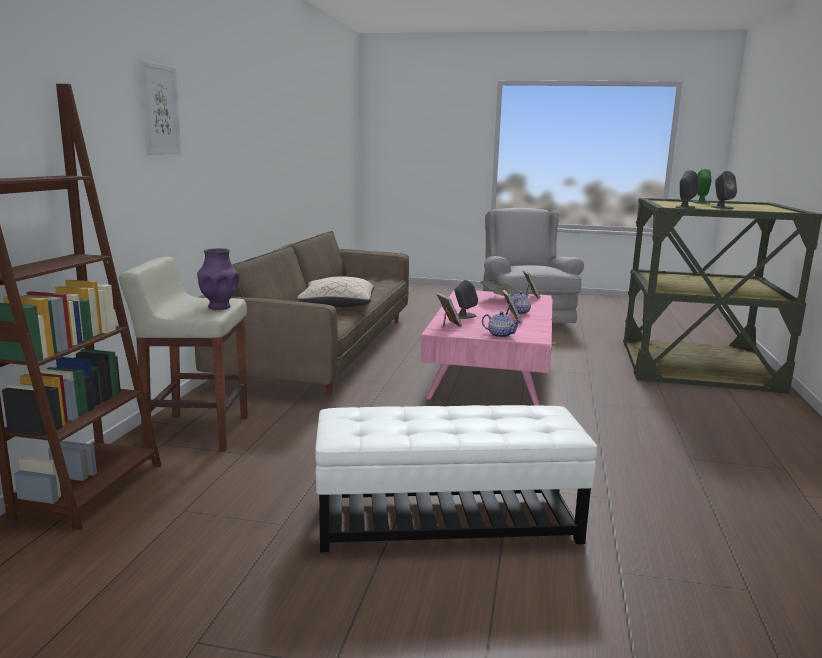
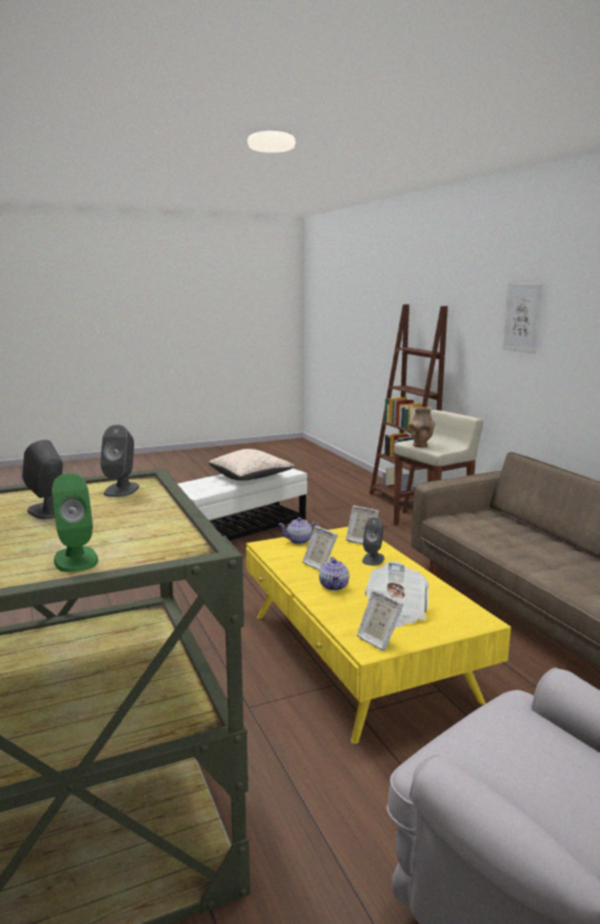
camera: 145 degrees right, 0 degrees up
purple vase [197,248,239,310] -> brown vase [408,407,435,447]
beige pillow [297,276,374,307] -> beige pillow moved to [209,449,294,481]
pink coffee table [420,289,557,406] -> yellow coffee table [246,527,511,744]

